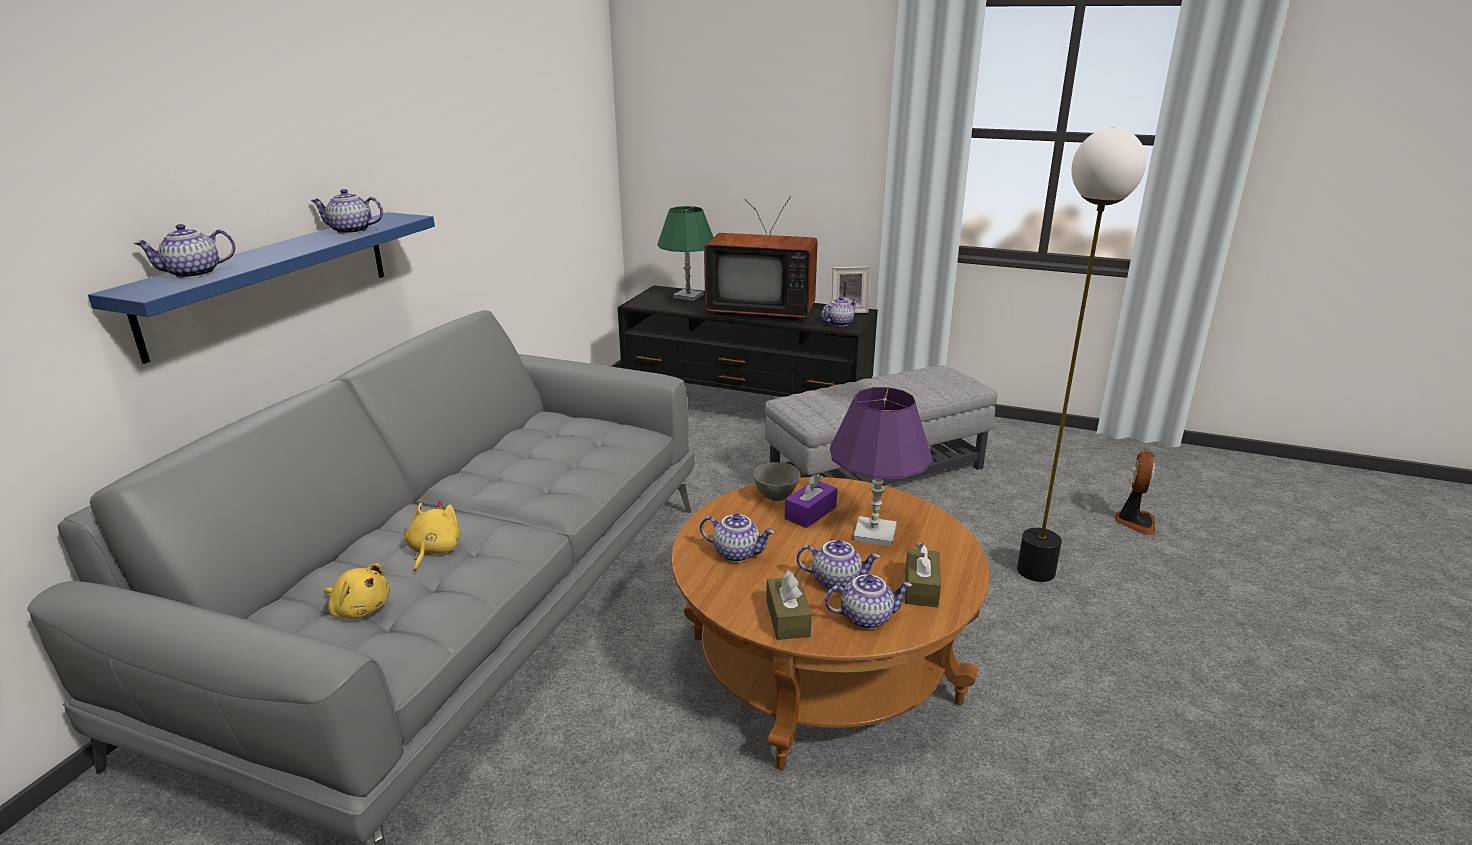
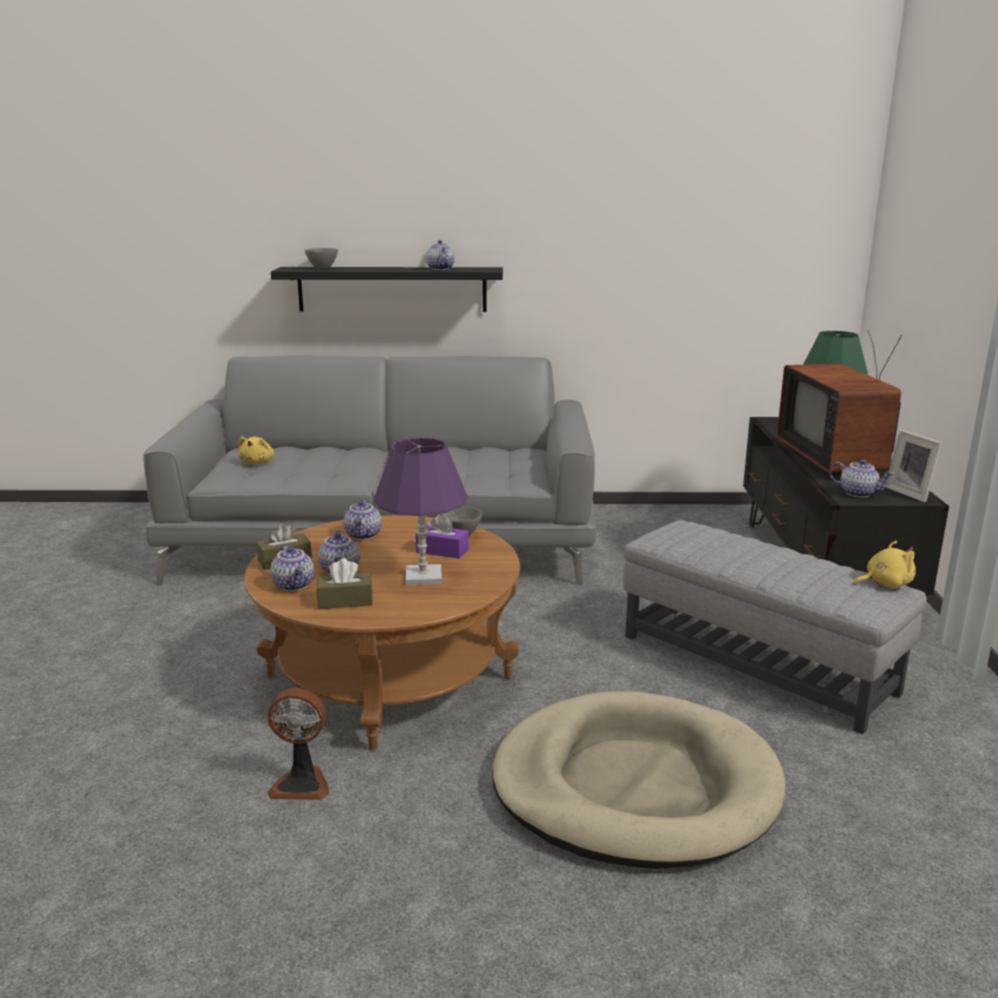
camera: 70 degrees right, 5 degrees down
blue shelf [88,212,435,364] -> black shelf [271,267,503,312]
teapot [133,224,235,279] -> grey bowl [305,248,338,269]
yellow plush toy [405,500,461,571] -> yellow plush toy moved to [853,541,916,588]
floor lamp [1017,128,1146,582] -> beige dog bed [492,691,786,869]
fan [1116,452,1155,535] -> fan moved to [268,688,329,800]

